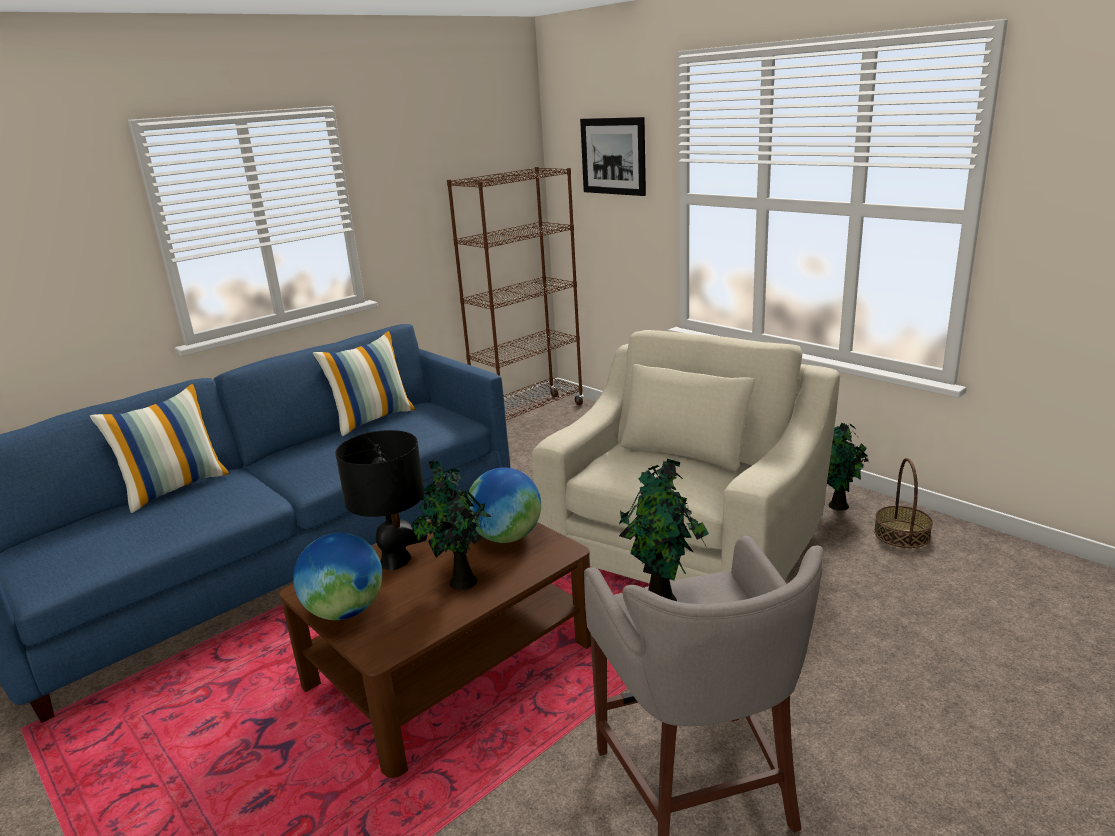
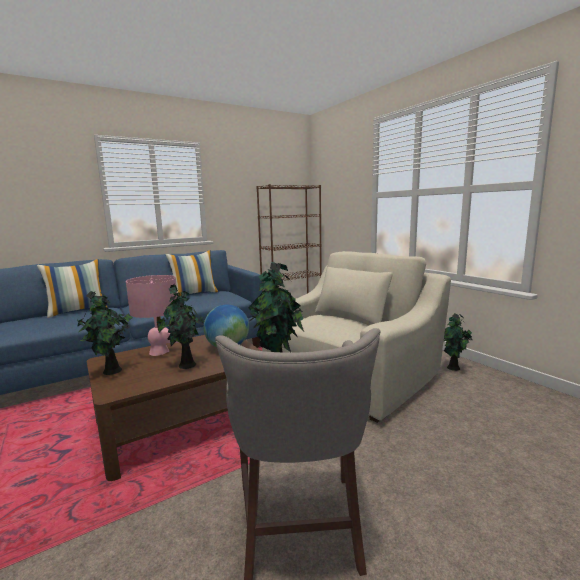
camera: 10 degrees right, 10 degrees down
globe [293,533,382,620] -> potted plant [77,291,133,375]
black table lamp [335,430,428,570] -> pink table lamp [126,275,179,356]
picture [580,117,646,196] -> none
basket [874,458,933,548] -> none

